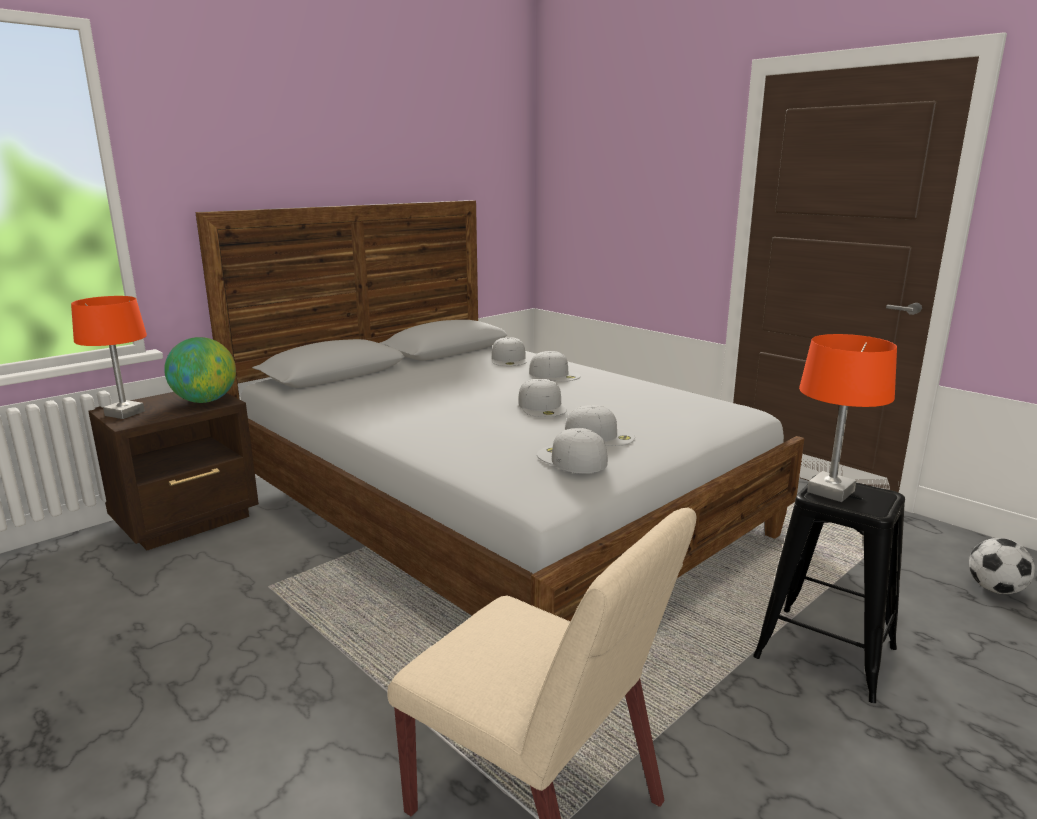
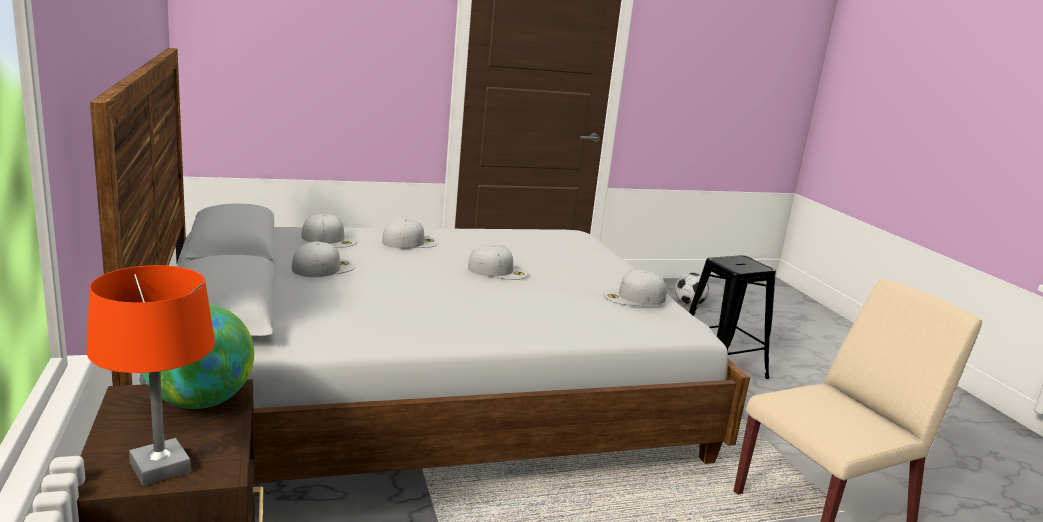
camera: 65 degrees left, 0 degrees up
white cap [565,405,635,446] -> white cap moved to [292,241,355,277]
orange table lamp [799,334,897,502] -> none

